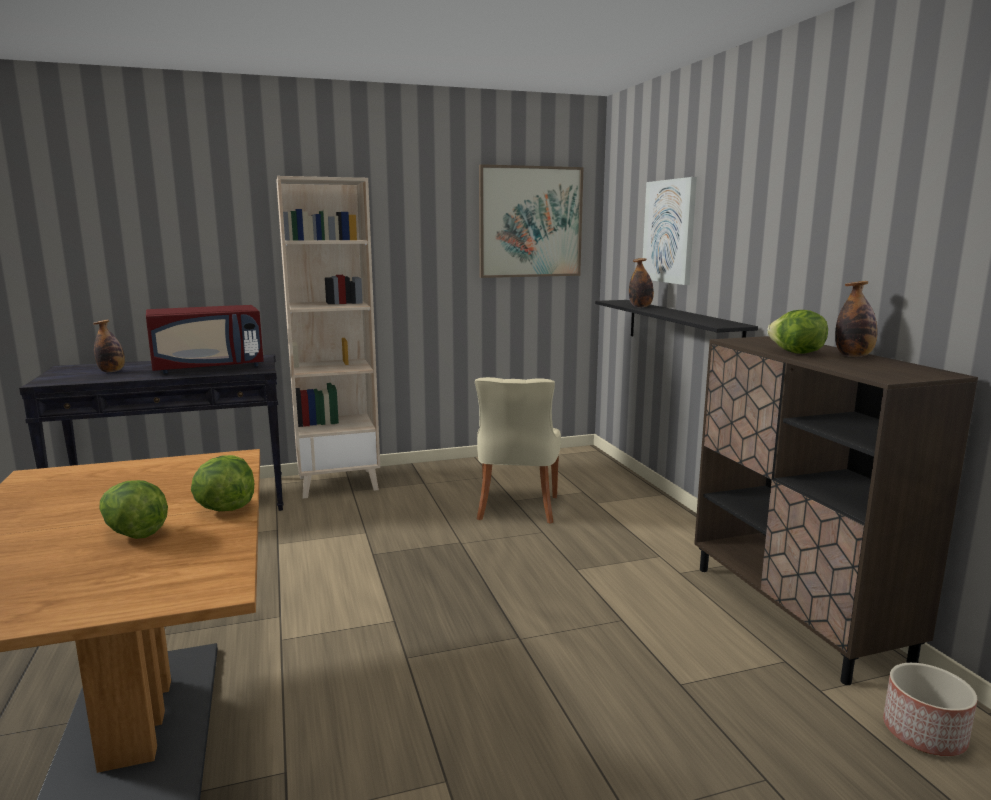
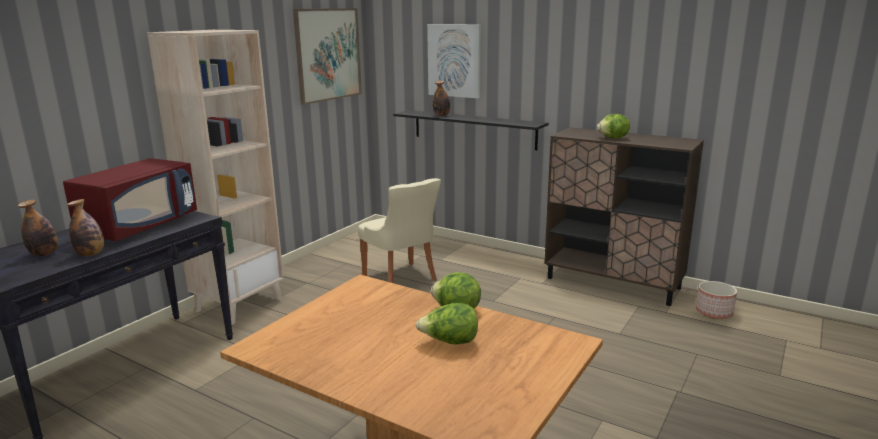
camera: 40 degrees left, 5 degrees up
bottle [835,281,878,357] -> bottle moved to [67,199,104,256]

